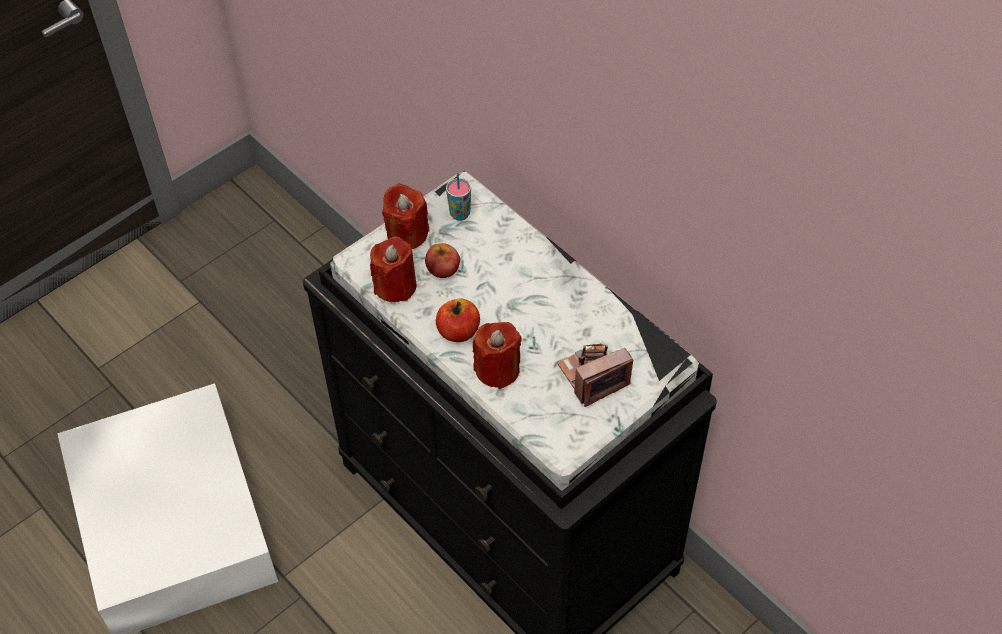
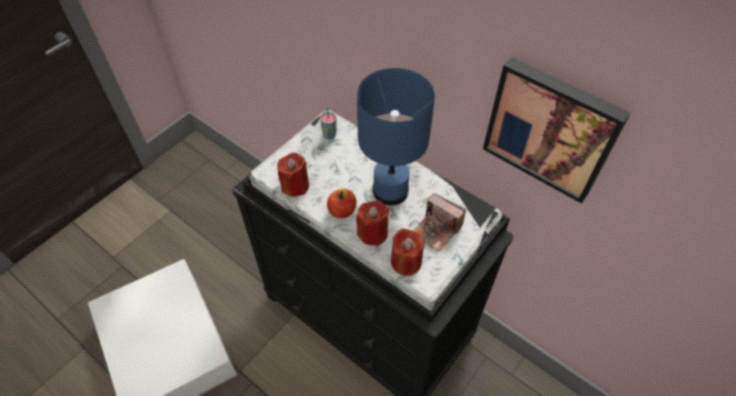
camera: 10 degrees left, 0 degrees up
red candle [382,183,429,249] -> red candle moved to [391,228,425,276]
apple [425,243,460,278] -> none
camera [557,343,633,407] -> camera turned 105 degrees counterclockwise [413,193,466,251]
none -> blue table lamp [357,68,435,205]
none -> picture [483,57,631,204]

